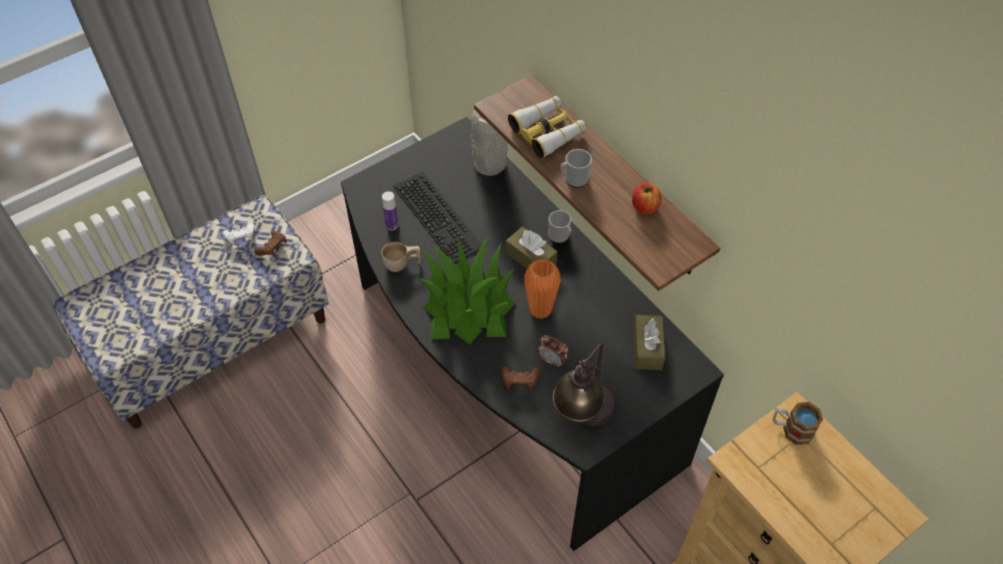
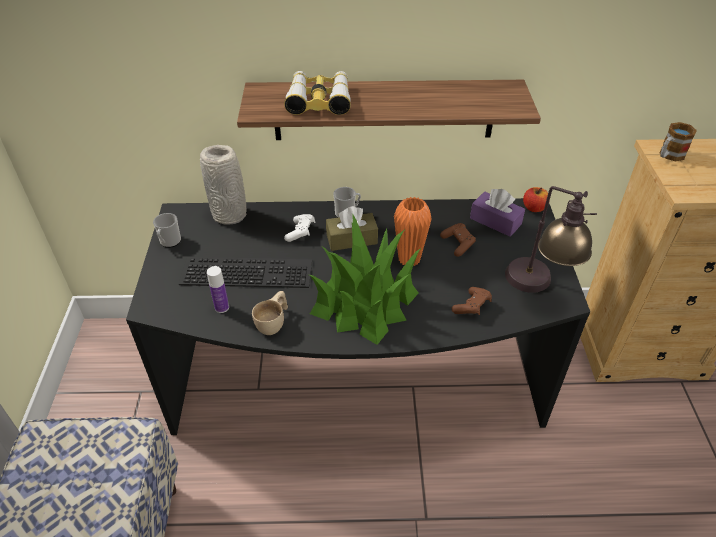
camera: 55 degrees left, 10 degrees down
white game controller [222,223,255,245] -> white game controller moved to [284,214,315,242]
brown game controller [254,231,287,256] -> brown game controller moved to [440,223,476,257]
alarm clock [538,335,569,368] -> none
mug [560,149,592,188] -> mug moved to [153,213,181,248]
apple [632,182,661,214] -> apple moved to [523,187,548,212]
brown tissue box [634,315,665,370] -> purple tissue box [470,189,525,237]

